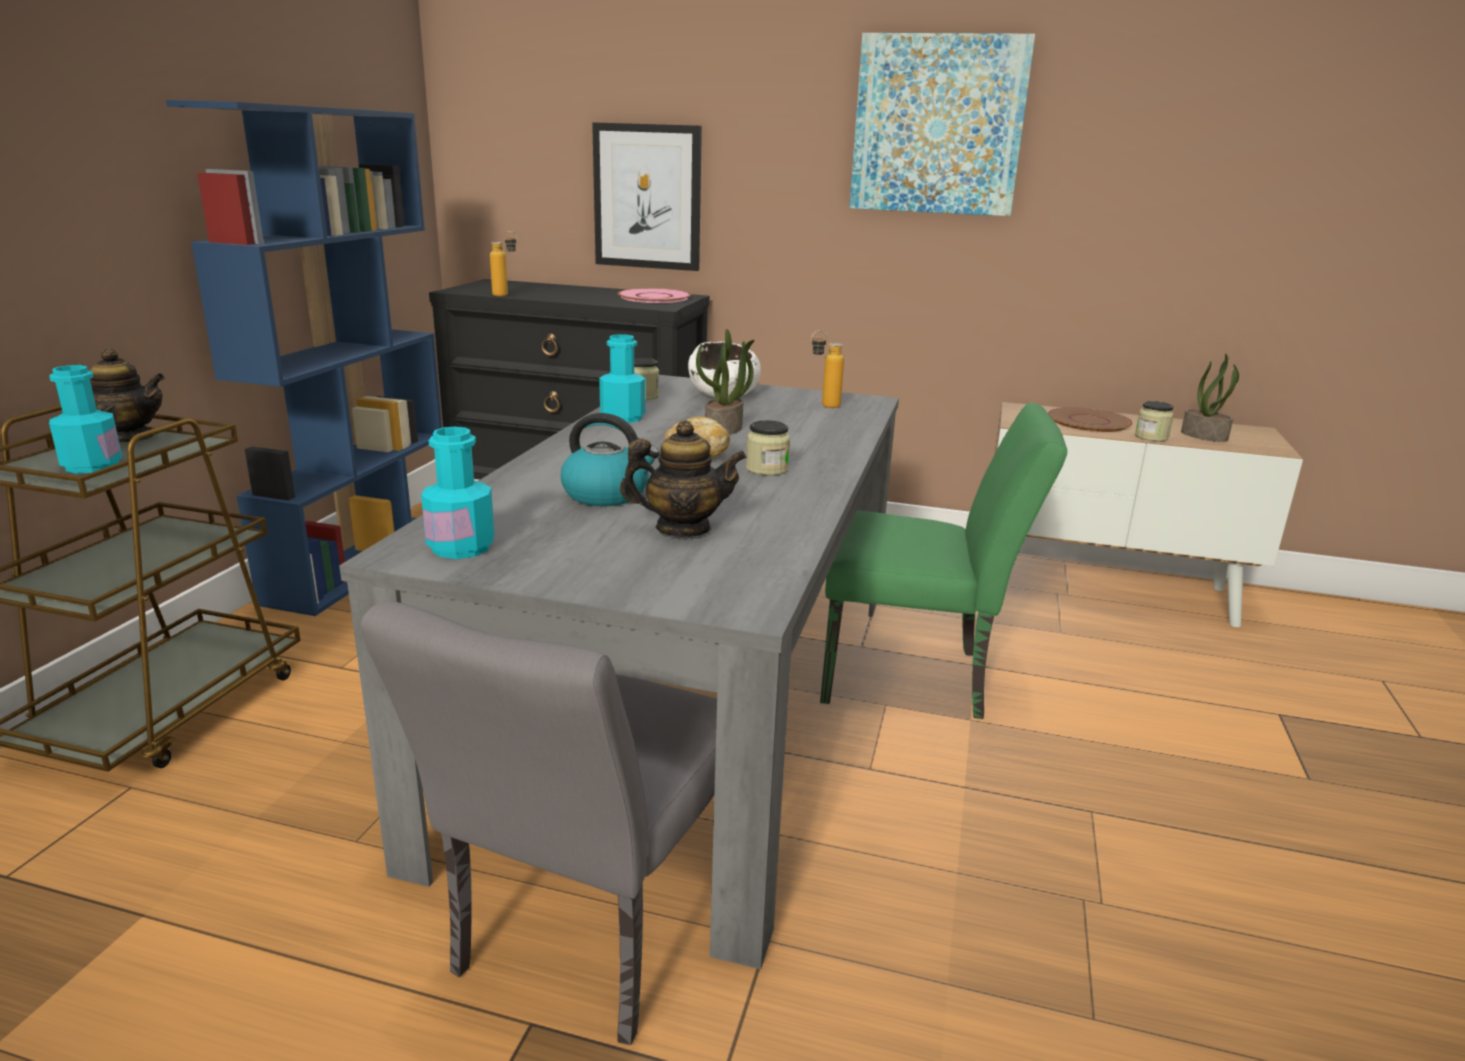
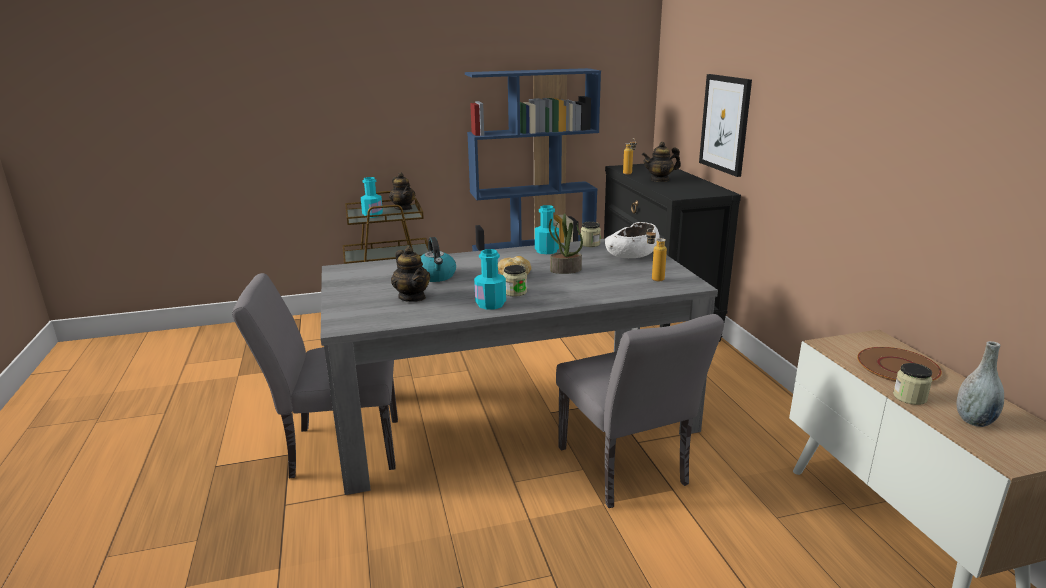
camera: 60 degrees right, 0 degrees up
turquoise bottle [421,427,495,559] -> turquoise bottle moved to [474,249,506,310]
pink plate [617,288,691,303] -> none
green chair [820,403,1067,719] -> grey chair [556,314,724,508]
picture [849,33,1035,216] -> none
potted plant [1181,354,1239,442] -> grey vase [956,341,1004,427]
none -> teapot [642,142,681,182]

